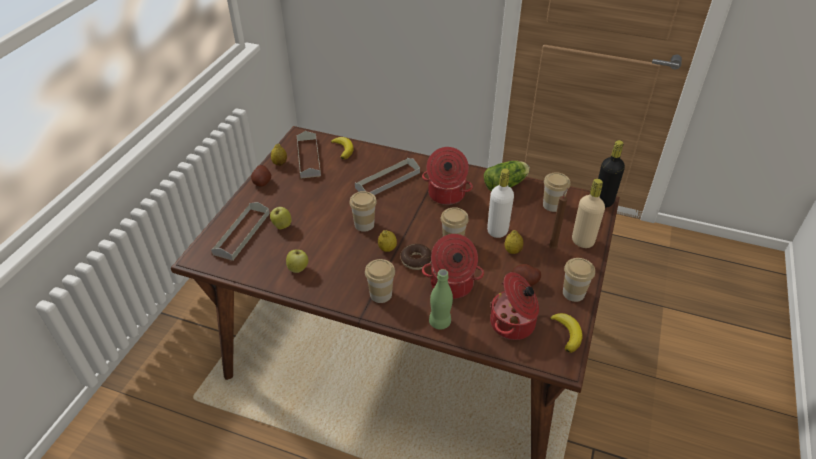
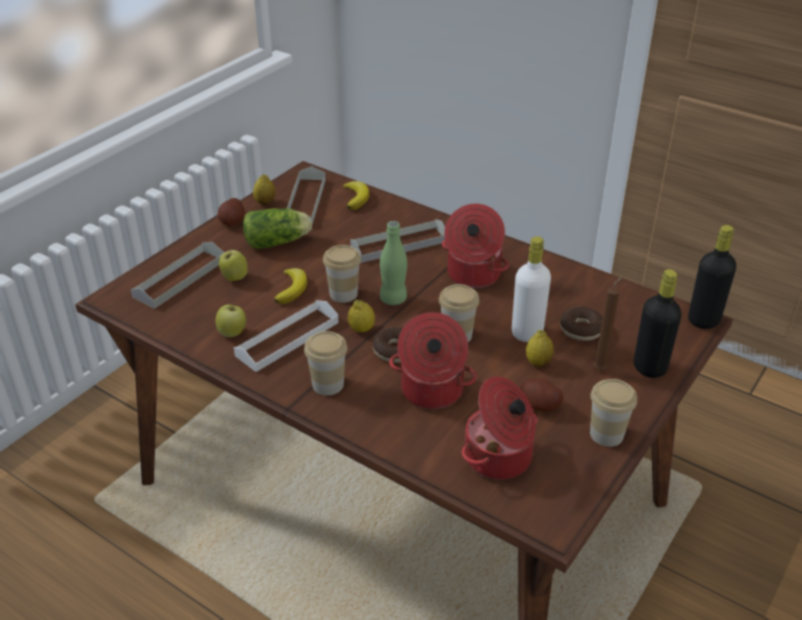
camera: 15 degrees right, 5 degrees down
green bottle [429,269,453,329] -> green bottle moved to [380,221,407,305]
lettuce [484,161,530,191] -> lettuce moved to [243,208,312,249]
cup [543,172,570,212] -> none
banana [550,313,583,353] -> banana moved to [274,268,307,304]
beige bottle [572,179,605,248] -> black bottle [634,269,682,378]
none -> white tray [234,300,339,372]
none -> donut [560,306,603,341]

